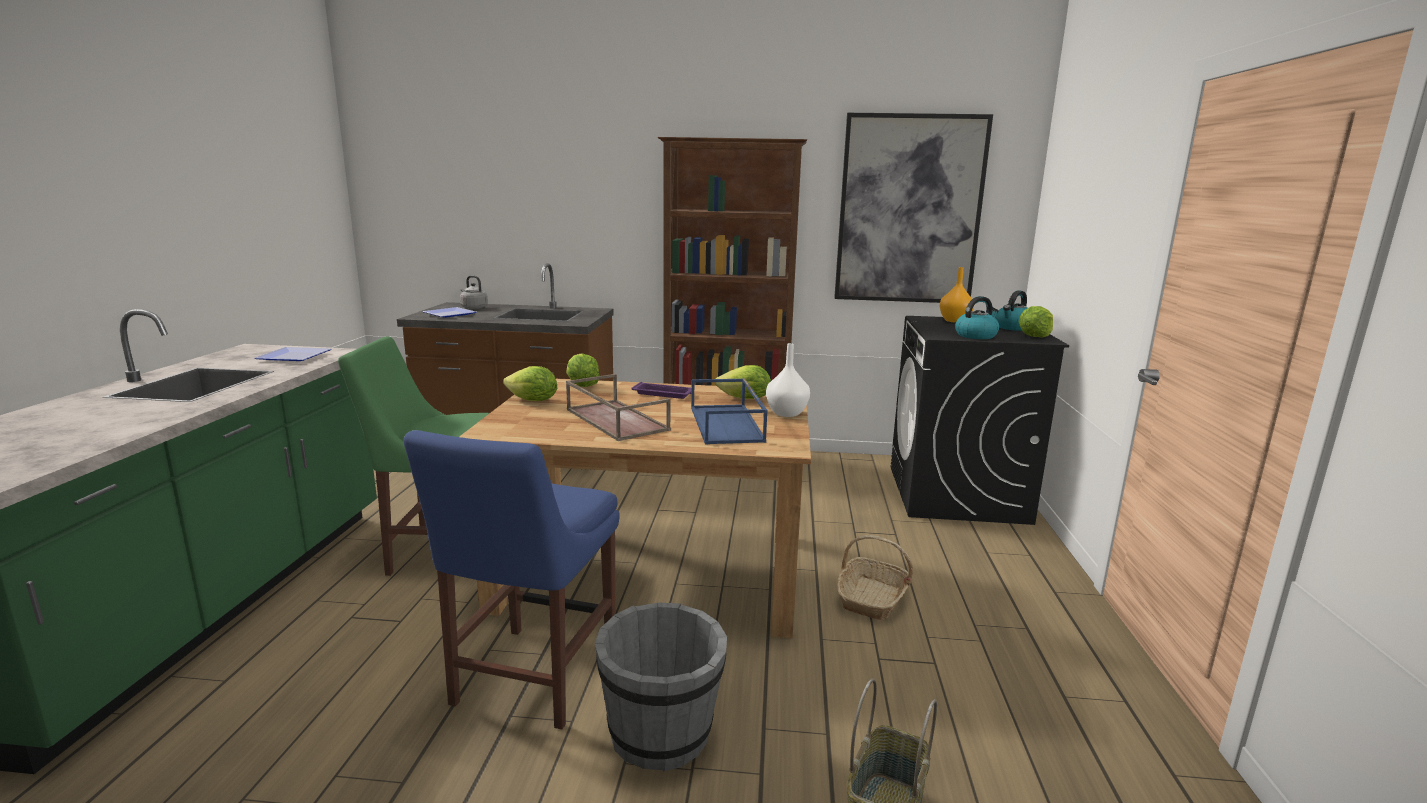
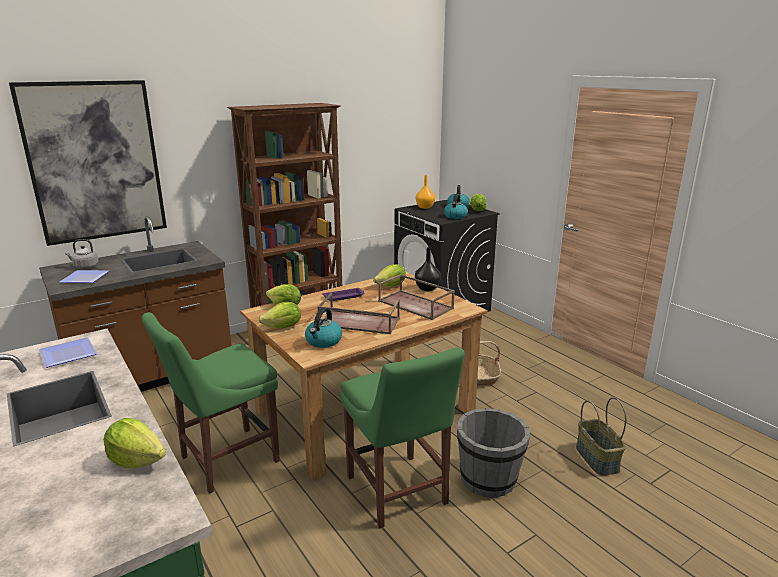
camera: 40 degrees left, 5 degrees up
blue chair [404,430,620,730] -> green chair [340,347,465,529]
blue tray [691,378,767,444] -> brown tray [378,274,455,320]
white vase [766,343,810,417] -> black vase [415,247,441,291]
picture [834,113,993,303] -> picture moved to [9,80,167,246]
none -> lettuce [104,418,166,469]
none -> kettle [305,307,342,348]

